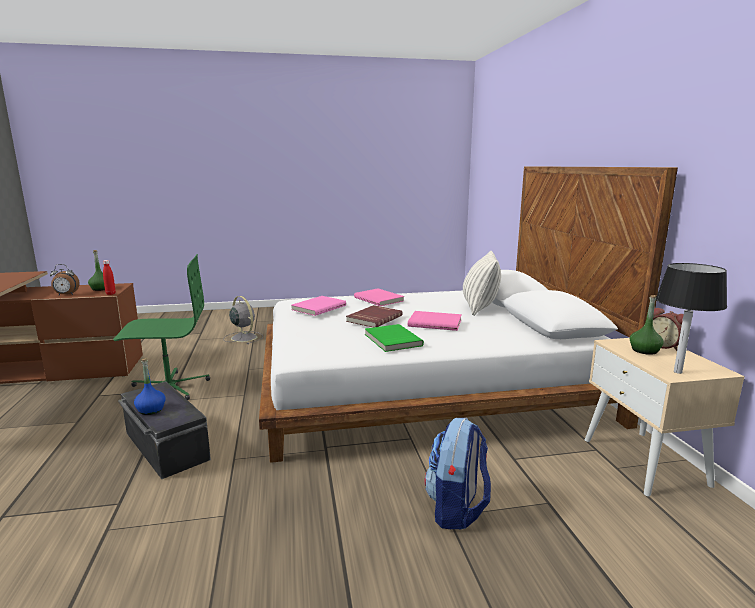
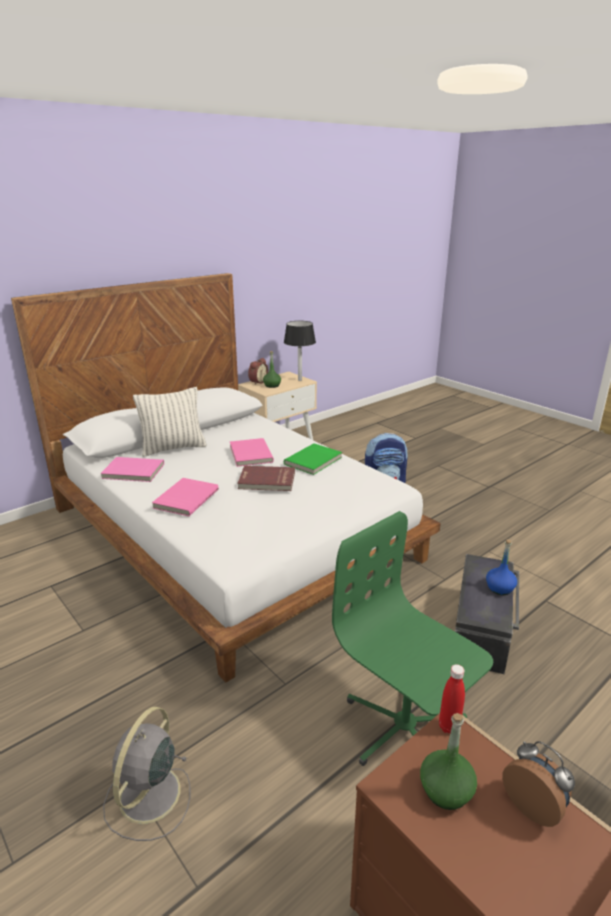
camera: 120 degrees left, 10 degrees up
pink book [291,296,346,316] -> pink book moved to [100,457,164,482]

